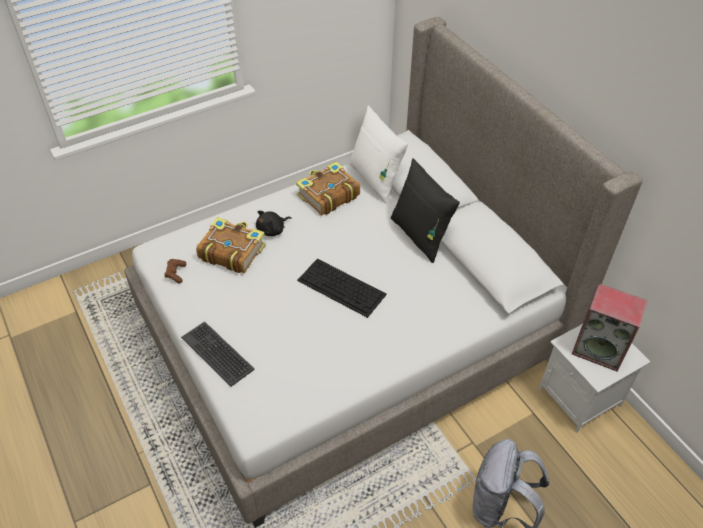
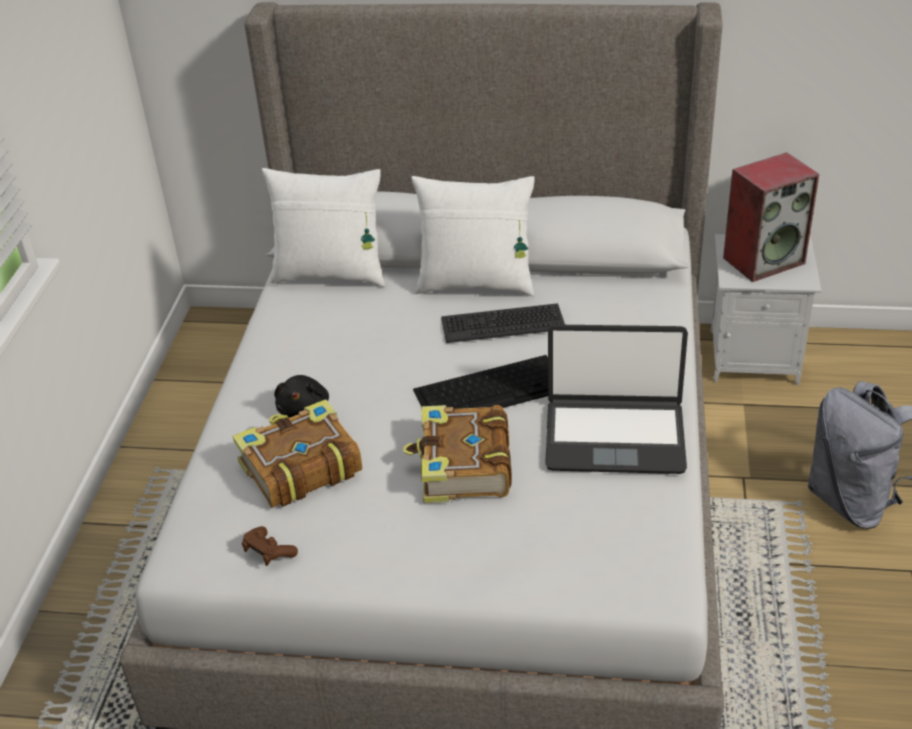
camera: 50 degrees left, 10 degrees down
keyboard [181,322,255,387] -> keyboard moved to [441,303,565,343]
book [296,162,360,215] -> book moved to [403,405,512,503]
black pillow [390,158,460,263] -> white pillow [411,176,535,296]
none -> laptop [545,324,688,474]

